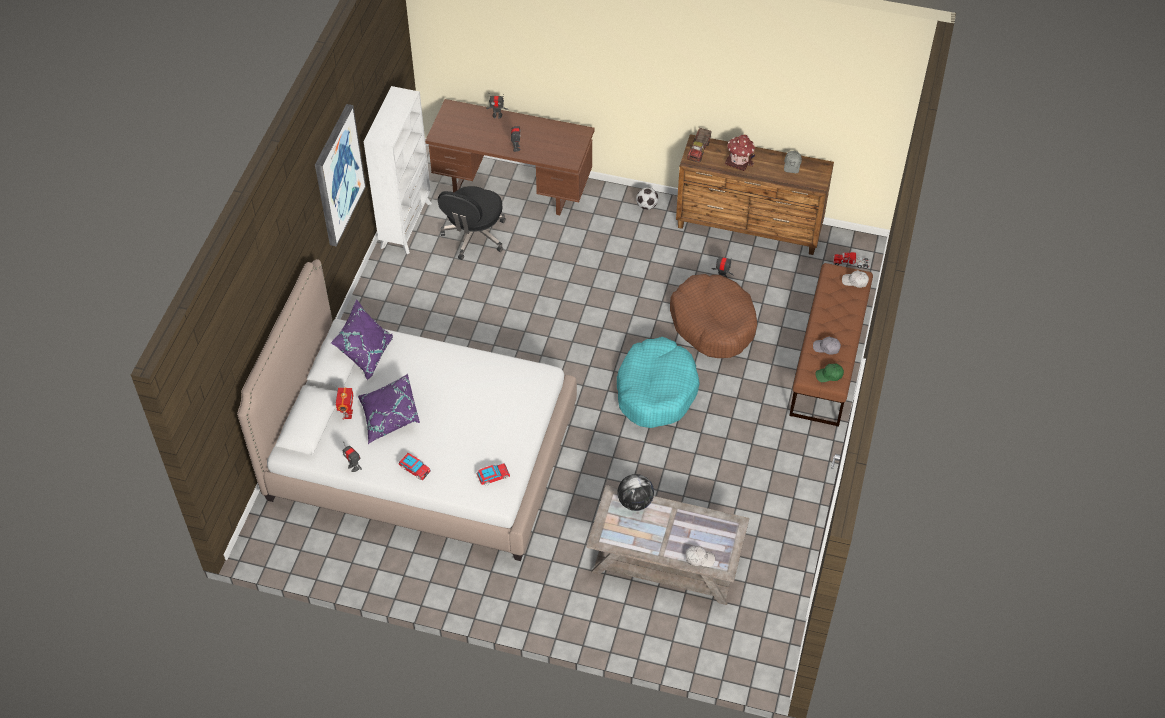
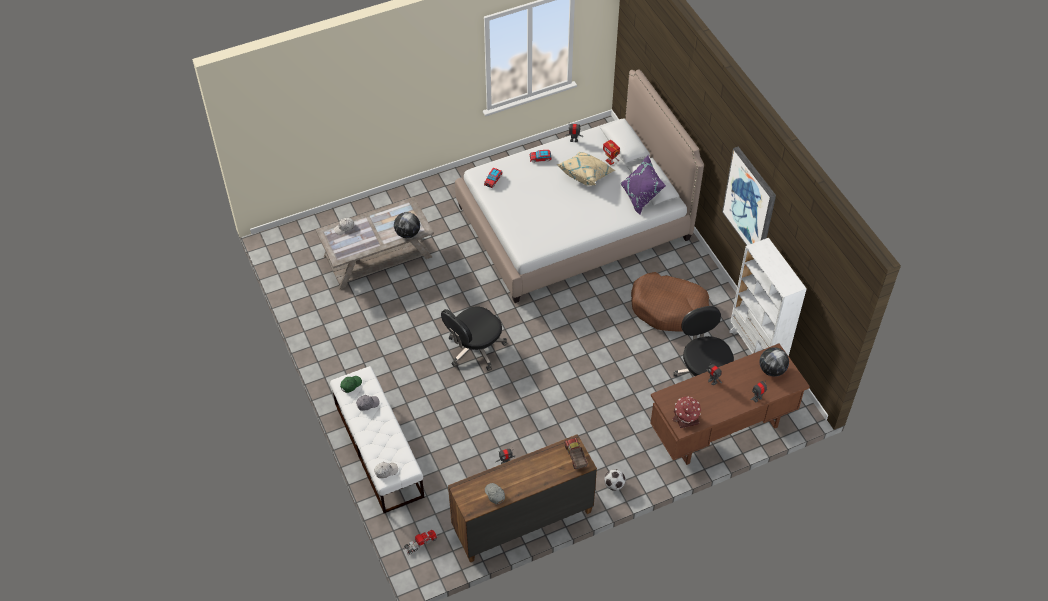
camera: 140 degrees right, 0 degrees up
purple pillow [358,373,420,444] -> beige pillow [557,152,616,186]
turquoise dog bed [617,337,700,428] -> black office chair [441,306,507,371]
brown dog bed [670,274,757,358] -> brown dog bed moved to [631,272,709,332]
toy house [725,134,755,171] -> toy house moved to [672,396,701,428]
brown bench [789,263,873,427] -> white bench [330,366,425,513]
none -> globe [760,347,789,377]

